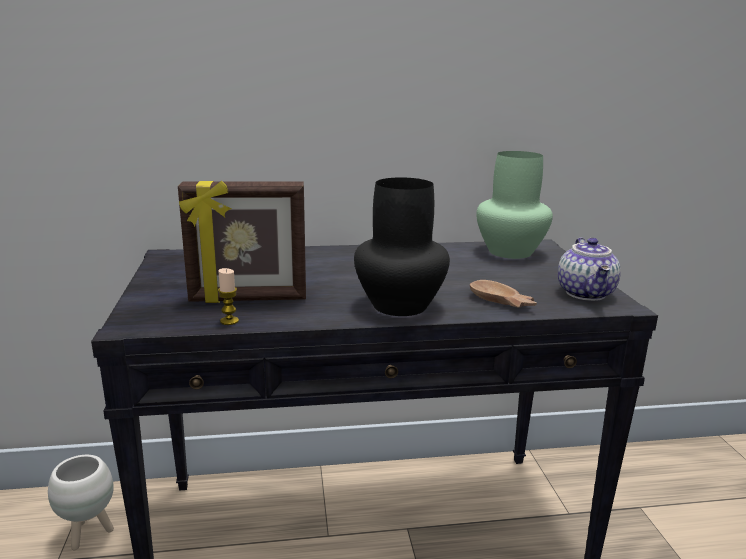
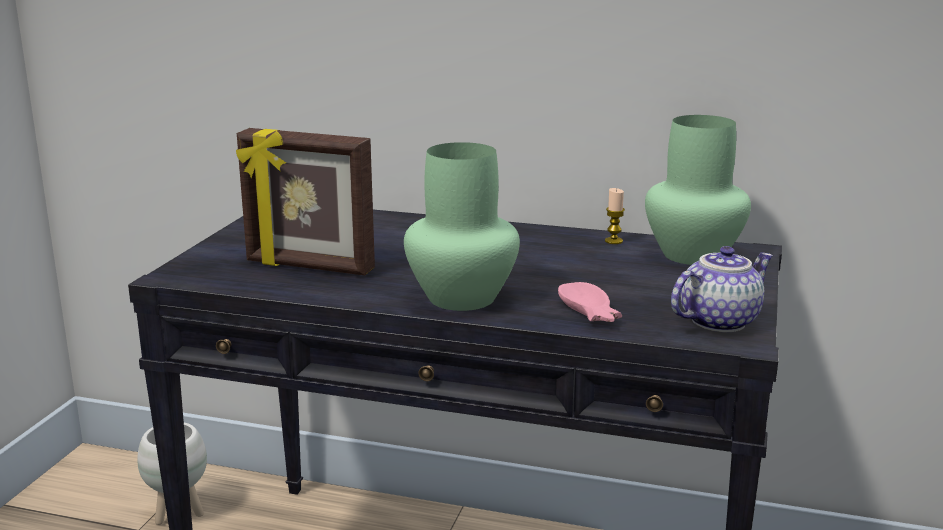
camera: 25 degrees right, 0 degrees up
candle [218,268,239,325] -> candle moved to [605,188,625,244]
black vase [354,177,450,316] -> green vase [404,142,520,311]
brown bowl [470,280,537,308] -> pink bowl [558,282,622,322]
teapot [558,238,621,301] -> teapot turned 150 degrees counterclockwise [671,246,774,332]

